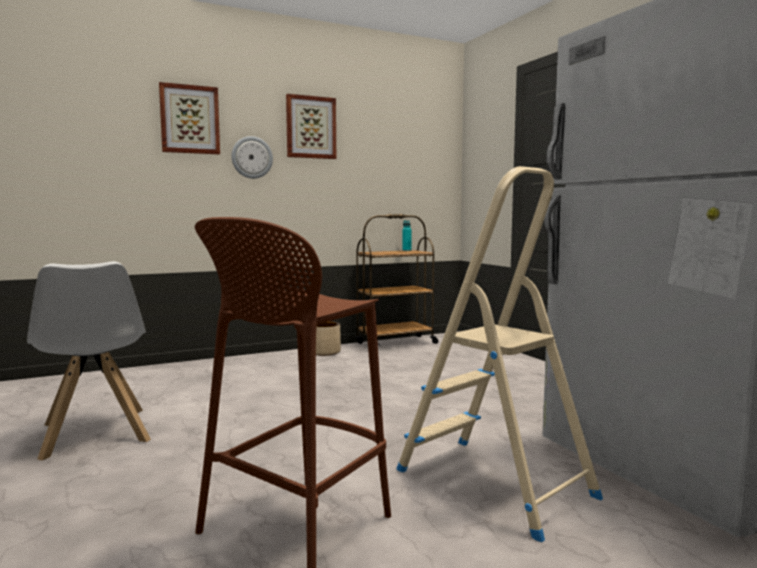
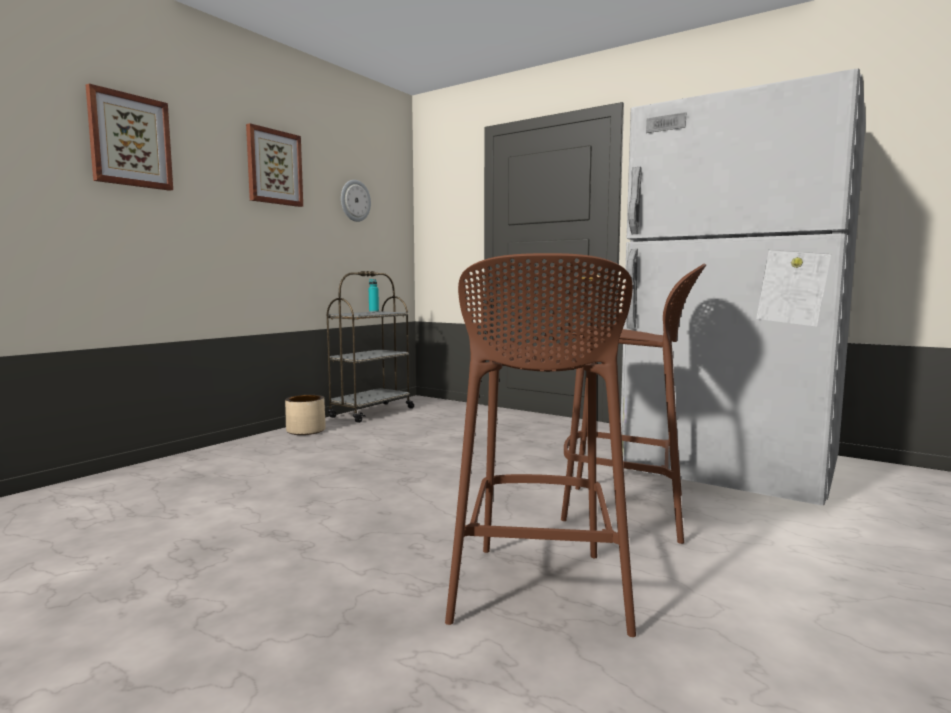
camera: 30 degrees left, 0 degrees up
chair [27,261,151,460] -> none
wall clock [231,136,273,179] -> wall clock moved to [341,180,371,222]
brown cart [355,214,438,346] -> grey cart [327,271,414,423]
beige step ladder [396,166,603,542] -> brown stool [561,263,706,544]

